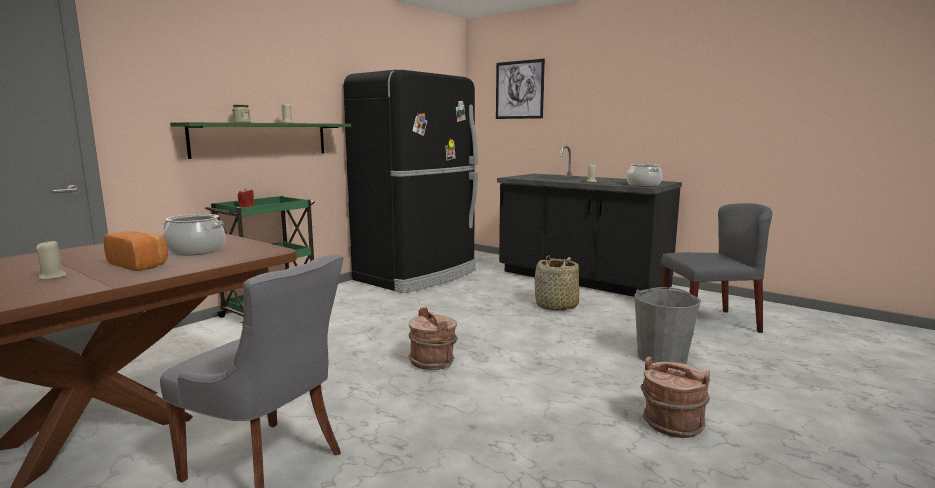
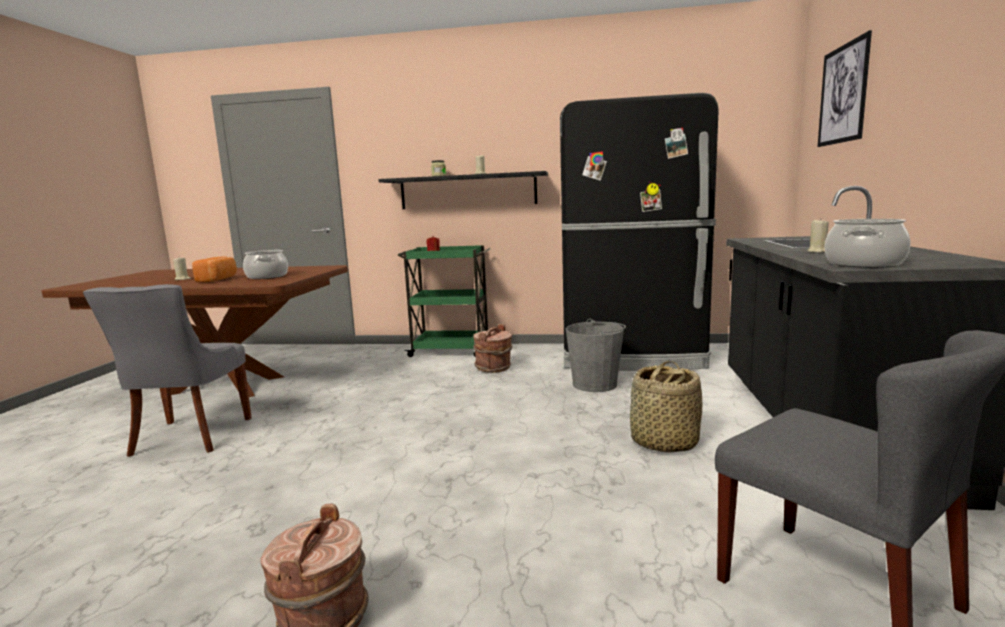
camera: 60 degrees right, 0 degrees up
green shelf [170,122,351,159] -> black shelf [378,171,548,209]
brown bucket [409,307,458,370] -> brown bucket moved to [473,324,512,373]
grey bucket [634,287,701,364] -> grey bucket moved to [566,319,626,392]

